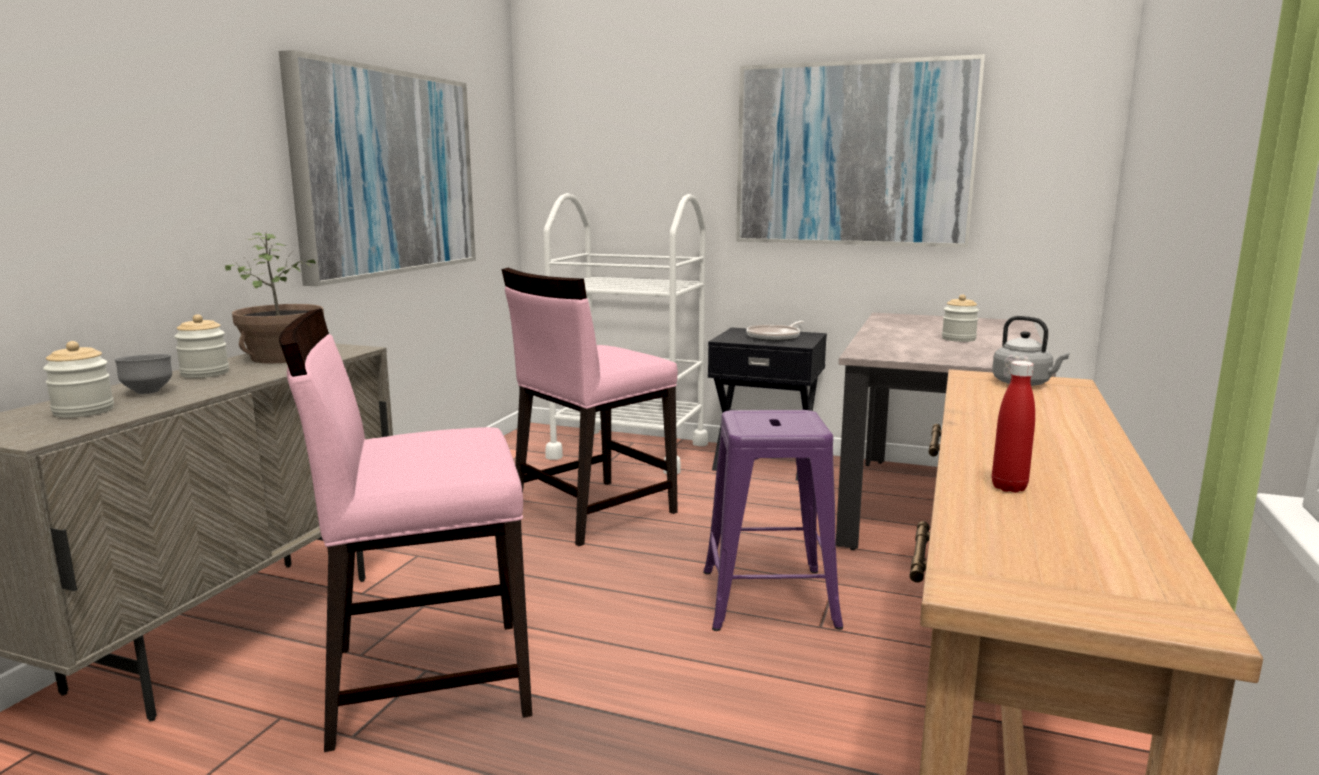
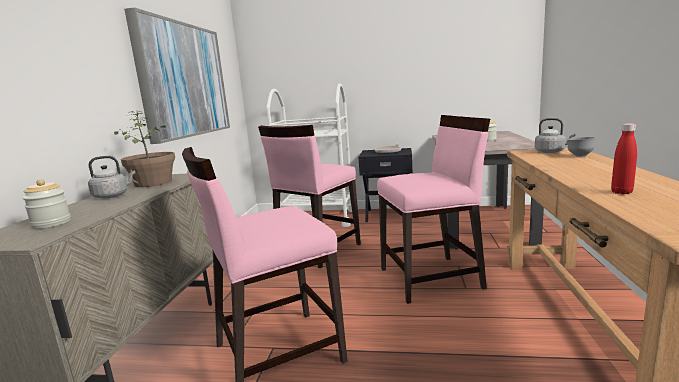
camera: 10 degrees left, 0 degrees up
grey bowl [115,354,172,394] -> grey bowl moved to [567,137,595,157]
jar [174,314,229,378] -> grey kettle [88,156,136,198]
purple stool [703,410,843,631] -> pink chair [377,115,490,304]
picture [736,54,985,248] -> none

